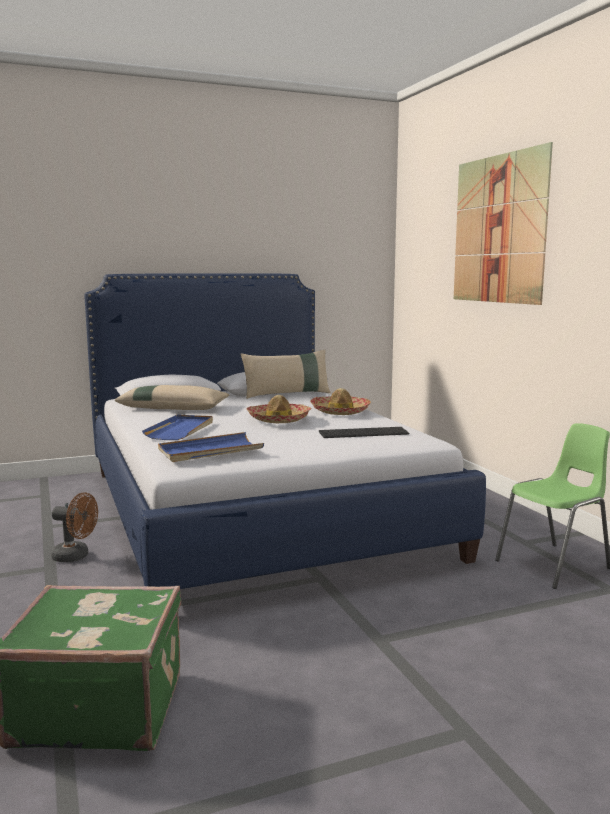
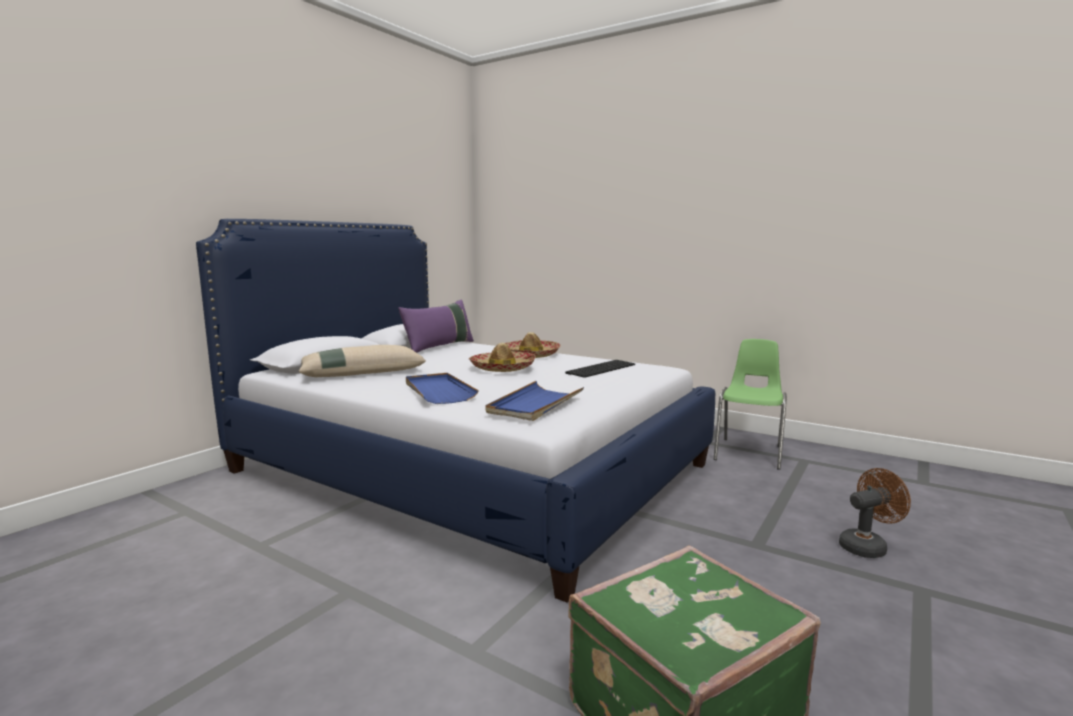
camera: 35 degrees left, 0 degrees up
brown fan [51,492,98,562] -> brown fan moved to [839,468,911,558]
beige pillow [240,349,331,399] -> purple pillow [398,299,474,353]
picture [454,142,553,305] -> none

